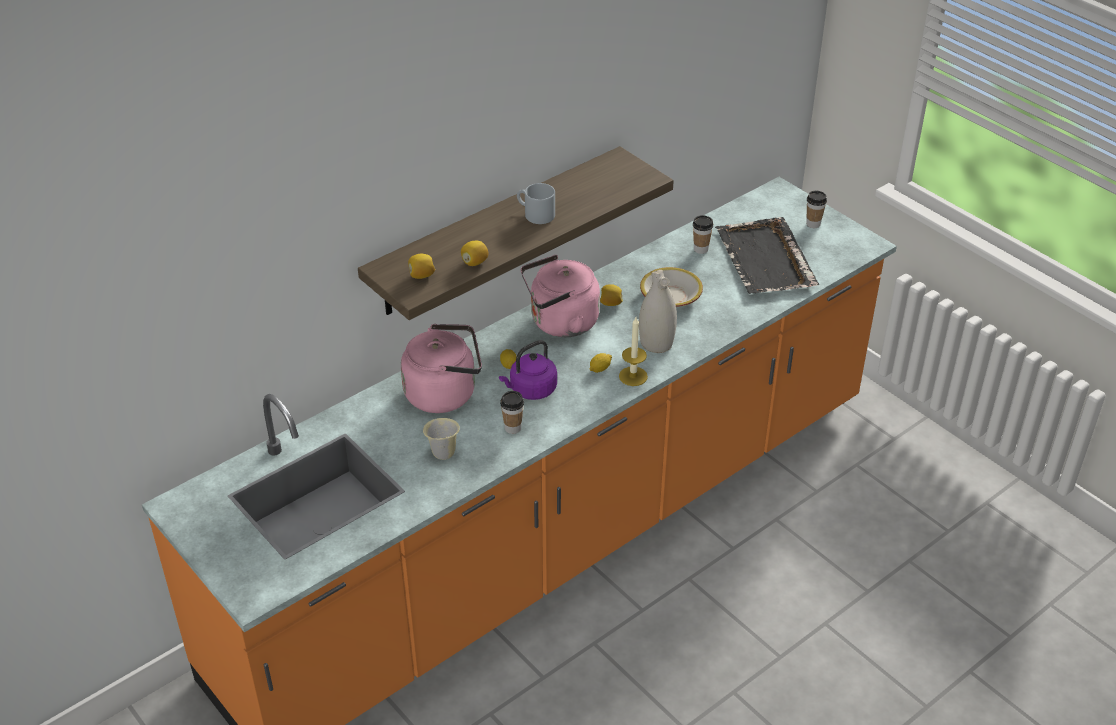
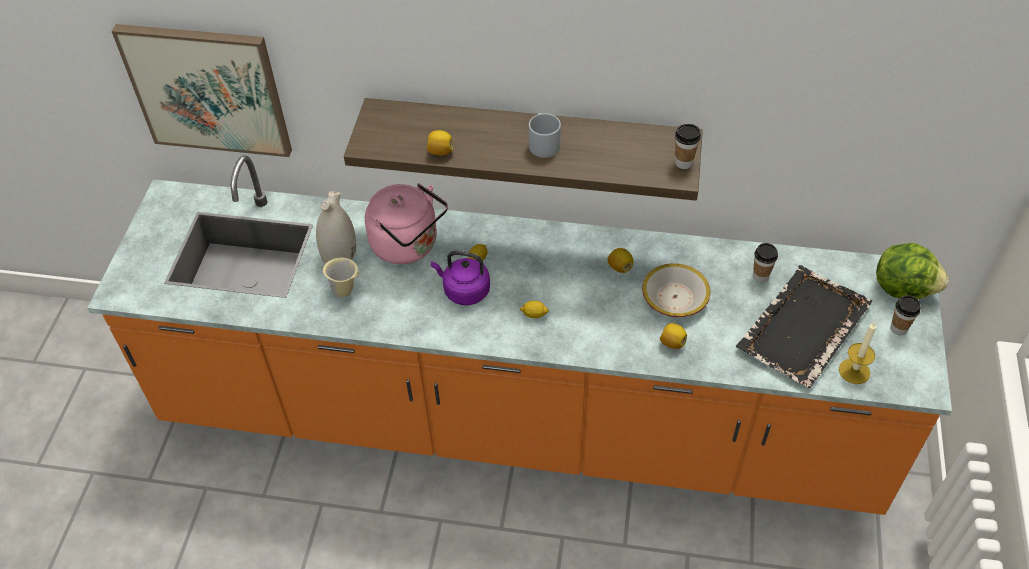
camera: 50 degrees right, 10 degrees up
lemon [408,254,436,279] -> lemon moved to [660,323,687,349]
cup [500,391,524,434] -> cup moved to [675,124,701,169]
pink kettle [521,255,600,337] -> none
candle [619,317,648,386] -> candle moved to [839,322,876,384]
white vase [639,270,677,353] -> white vase moved to [316,191,356,264]
none -> picture [112,24,292,157]
none -> lettuce [876,243,949,299]

